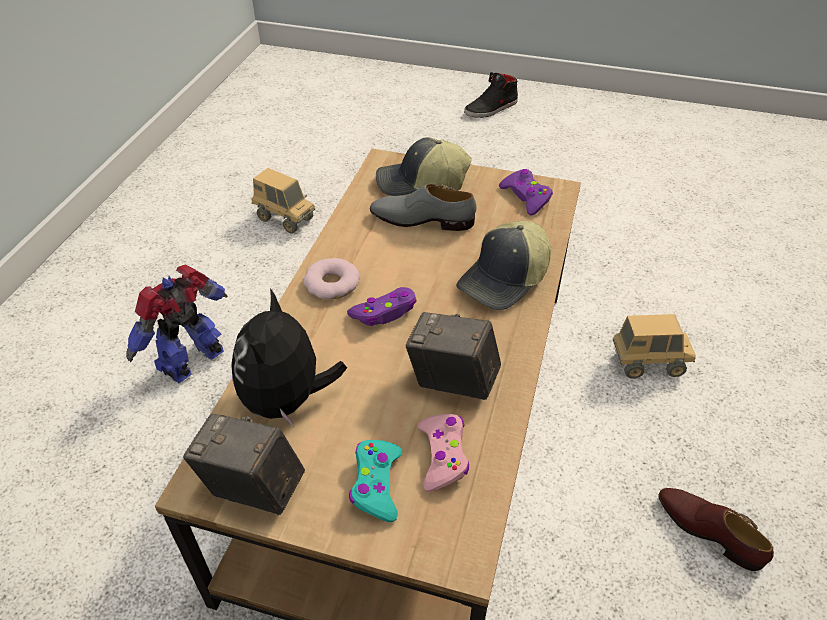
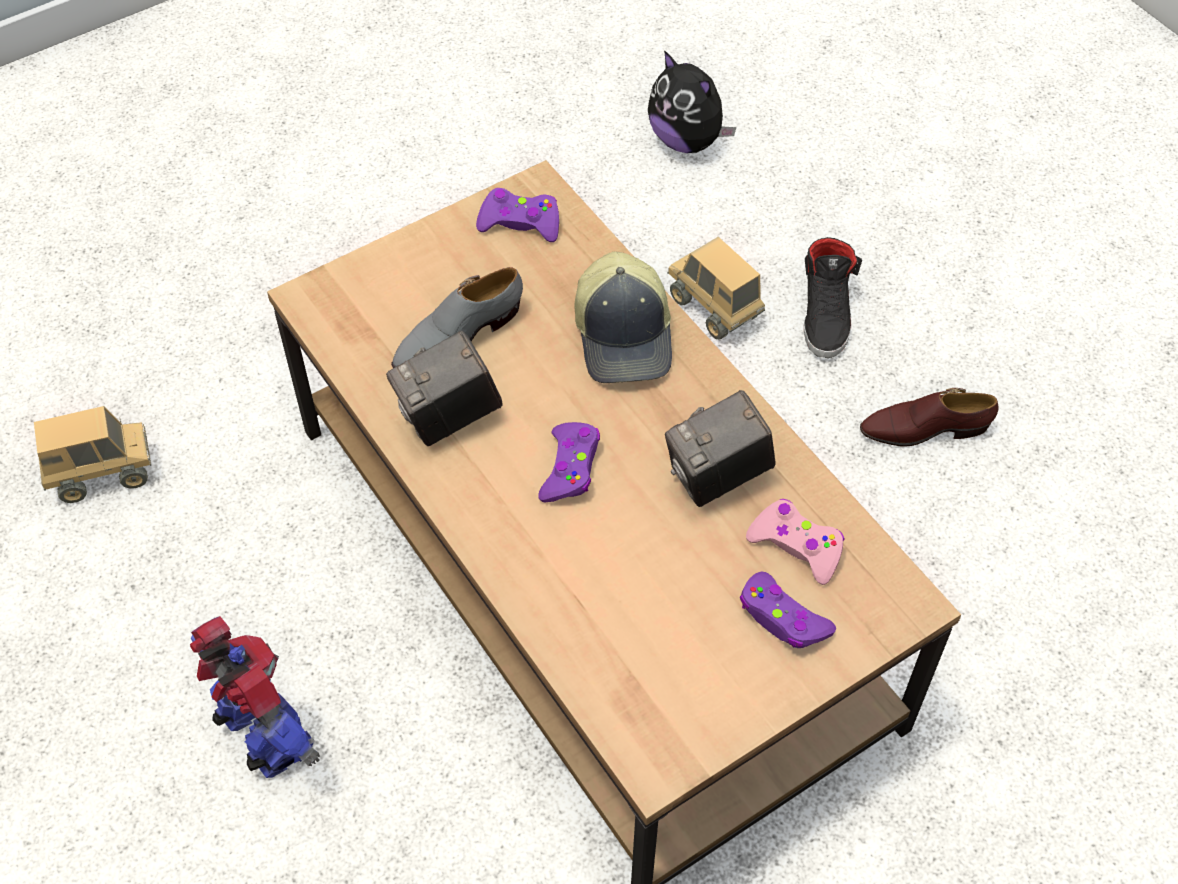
camera: 50 degrees left, 10 degrees up
toy robot [126,264,228,383] -> toy robot turned 150 degrees clockwise [190,616,320,778]
camera [183,414,305,515] -> camera moved to [386,331,503,446]
plush toy [231,288,347,427] -> plush toy moved to [648,50,737,153]
donut [303,258,360,299] -> none
turquoise game controller [349,440,402,522] -> purple game controller [740,572,836,648]
cap [376,137,472,196] -> none
black shoe [464,72,518,118] -> black shoe moved to [804,237,862,358]
toy truck [613,314,696,379] -> toy truck turned 75 degrees counterclockwise [667,237,765,340]

